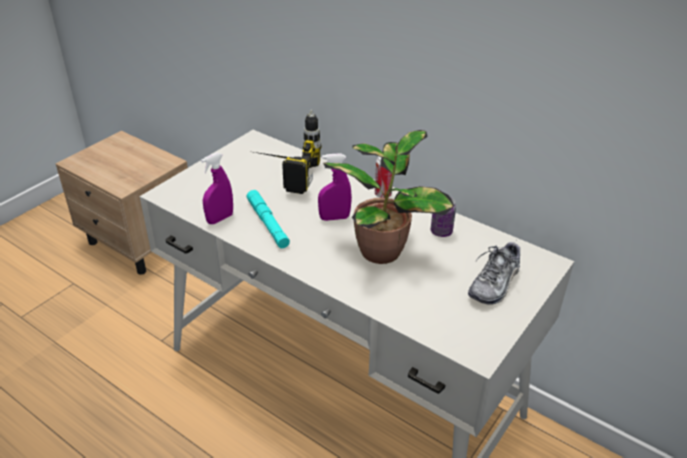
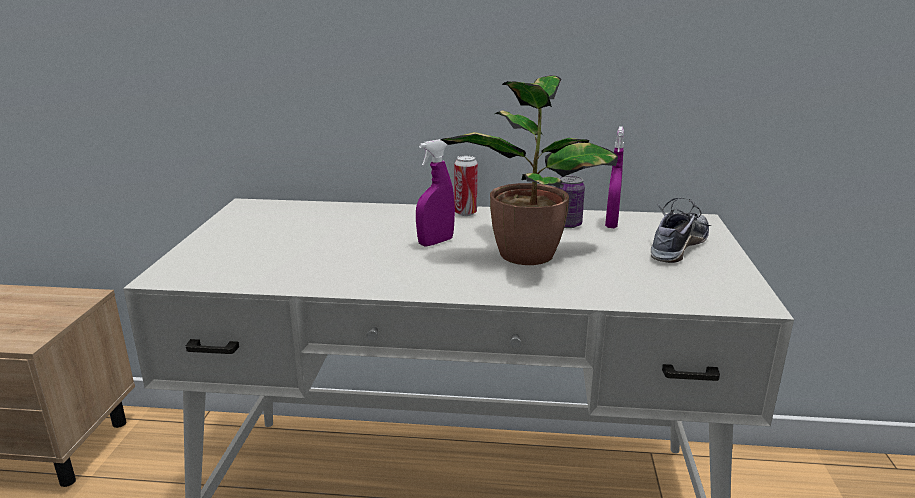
camera: 30 degrees left, 15 degrees down
purple spray bottle [201,152,233,224] -> purple spray bottle moved to [605,126,624,228]
turquoise flashlight [247,190,290,248] -> none
power drill [254,110,322,194] -> none
shoe [468,241,520,305] -> shoe turned 150 degrees counterclockwise [651,198,712,263]

